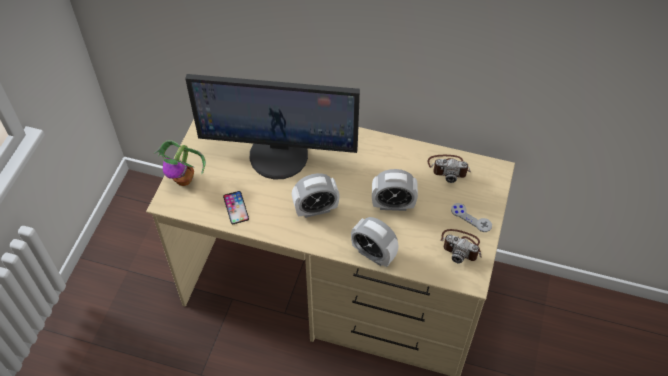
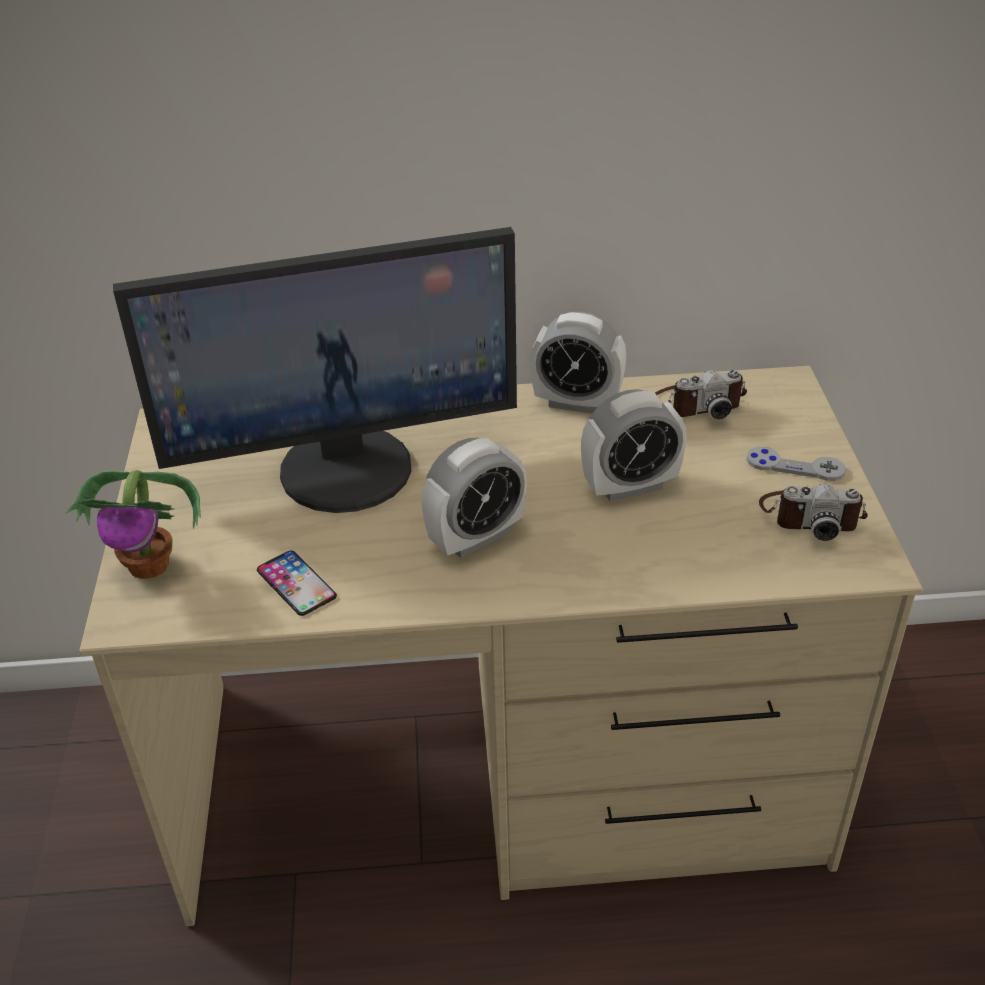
camera: 20 degrees left, 15 degrees down
alarm clock [351,217,399,267] -> alarm clock moved to [530,312,626,414]

